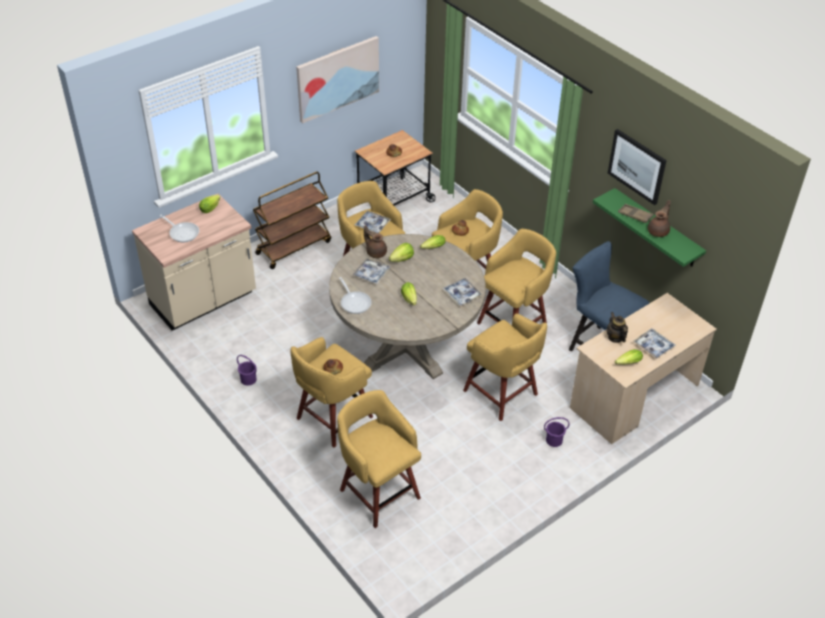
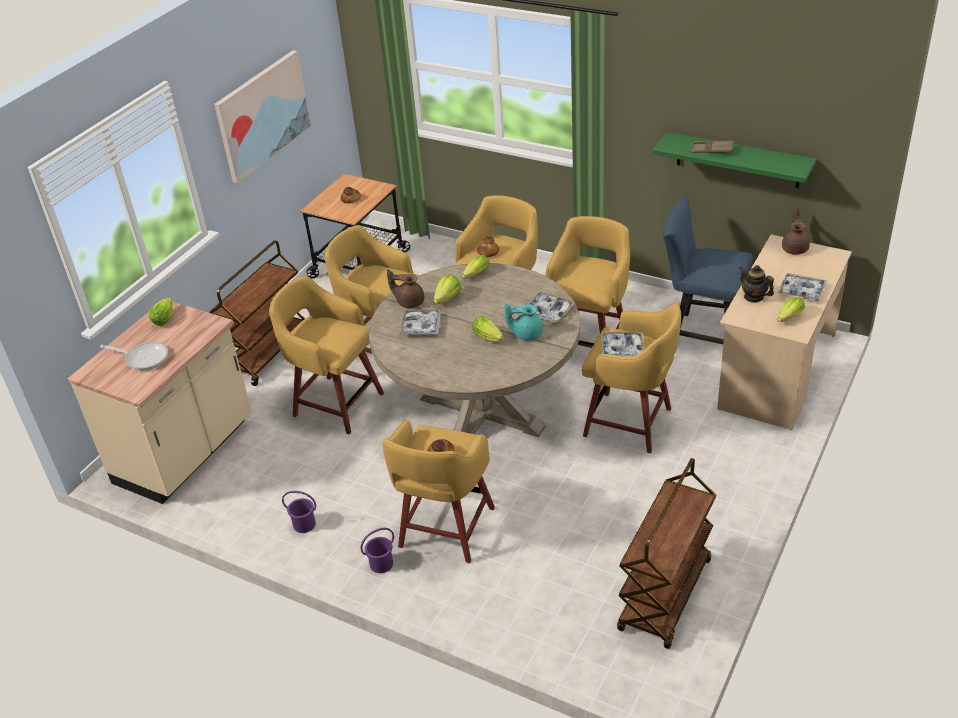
camera: 20 degrees left, 5 degrees down
yellow stool [337,390,421,528] -> yellow stool moved to [269,276,384,434]
frying pan [339,277,372,314] -> none
tray [355,211,391,233] -> tray moved to [602,332,644,357]
purple bucket [544,417,569,447] -> purple bucket moved to [361,528,394,573]
picture [608,129,667,205] -> none
brown teapot [648,200,671,237] -> brown teapot moved to [782,208,810,255]
none -> turquoise teapot [505,304,543,341]
none -> brown cart [617,458,716,649]

